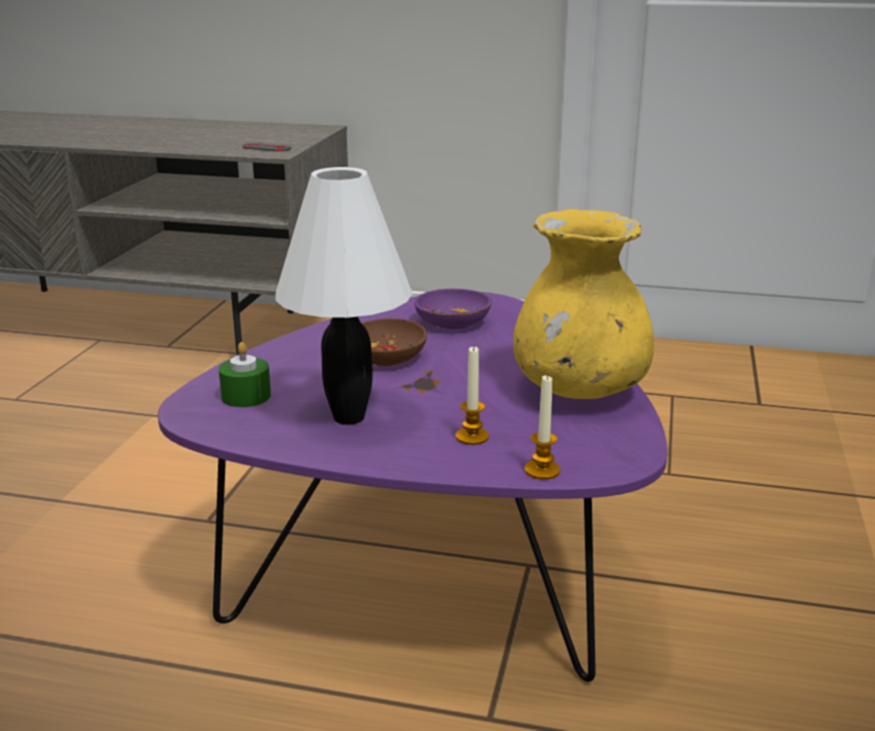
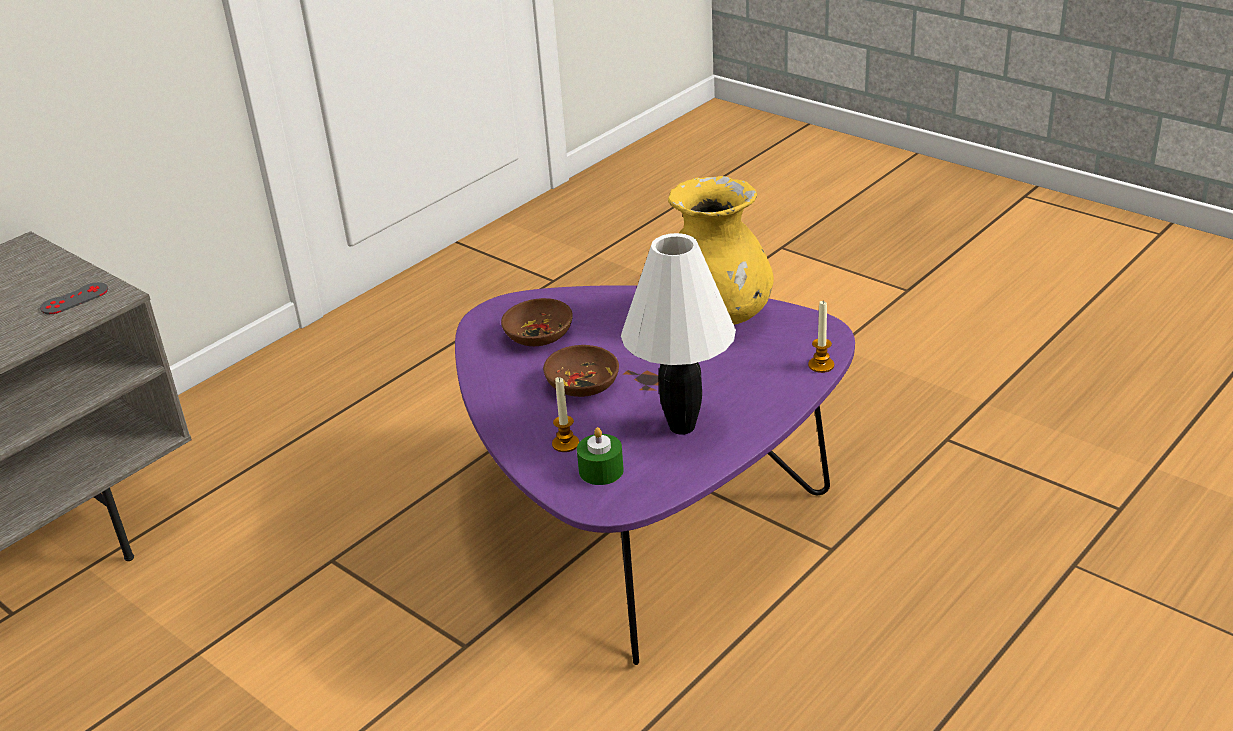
camera: 60 degrees left, 10 degrees up
purple bowl [414,288,492,329] -> brown bowl [501,298,573,346]
candle [456,346,489,445] -> candle moved to [552,377,579,452]

